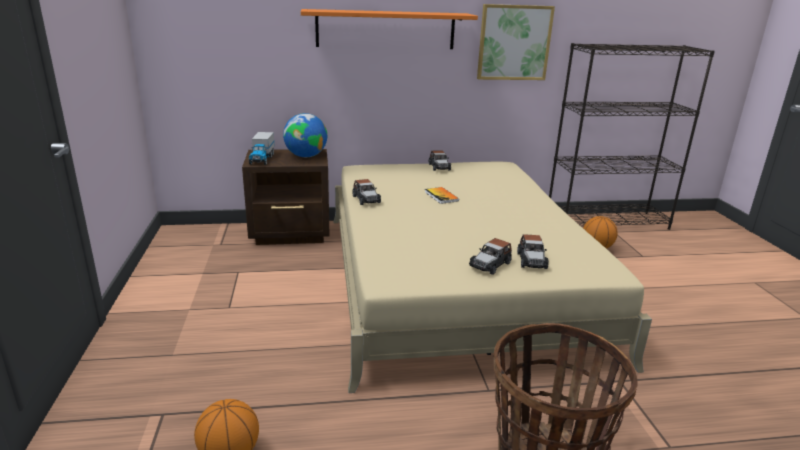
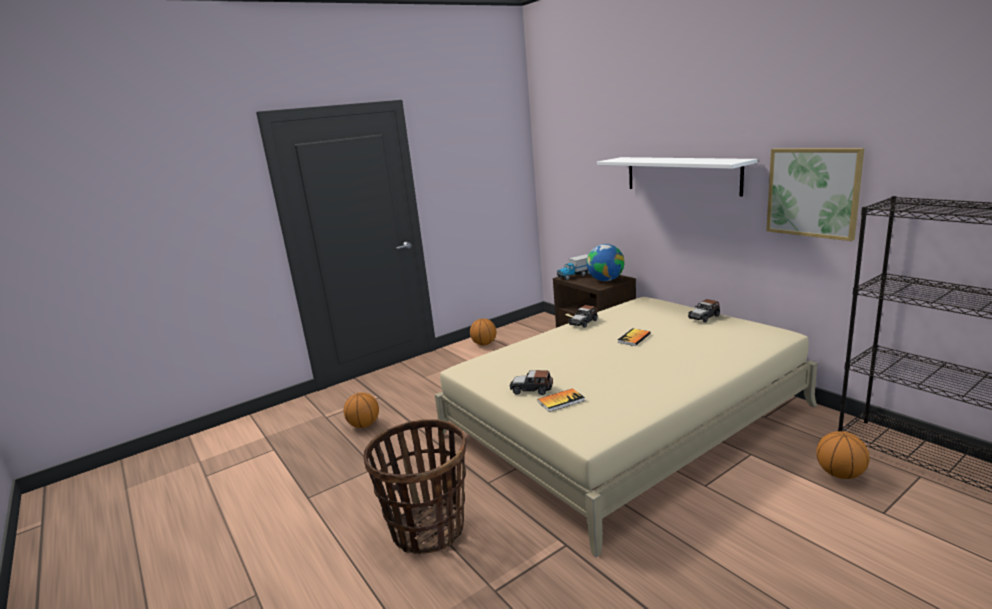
camera: 65 degrees right, 5 degrees down
orange shelf [301,9,478,49] -> white shelf [597,157,758,196]
toy car [517,234,549,269] -> book [538,388,585,412]
none -> basketball [470,318,496,345]

